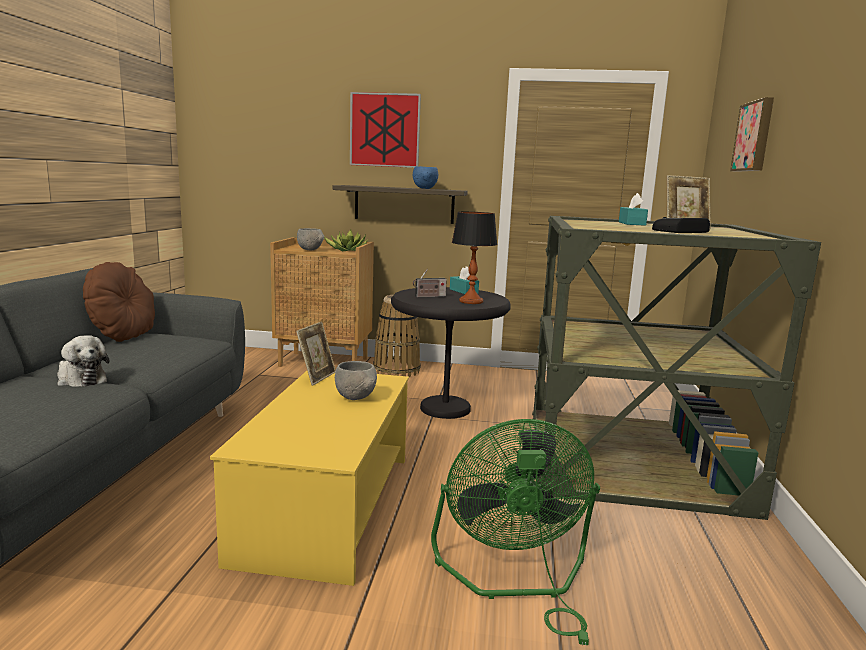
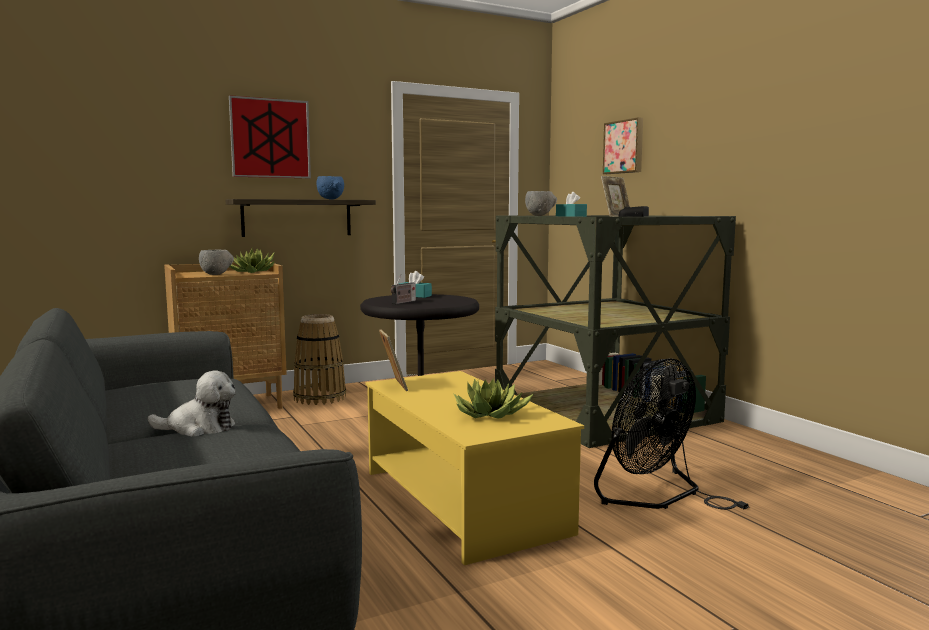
camera: 35 degrees left, 5 degrees down
brown pillow [83,262,155,342] -> none
grey bowl [335,361,377,400] -> grey bowl moved to [525,191,557,216]
green fan [431,419,600,646] -> black fan [594,358,749,510]
table lamp [452,211,498,304] -> none
none -> potted plant [454,378,534,419]

